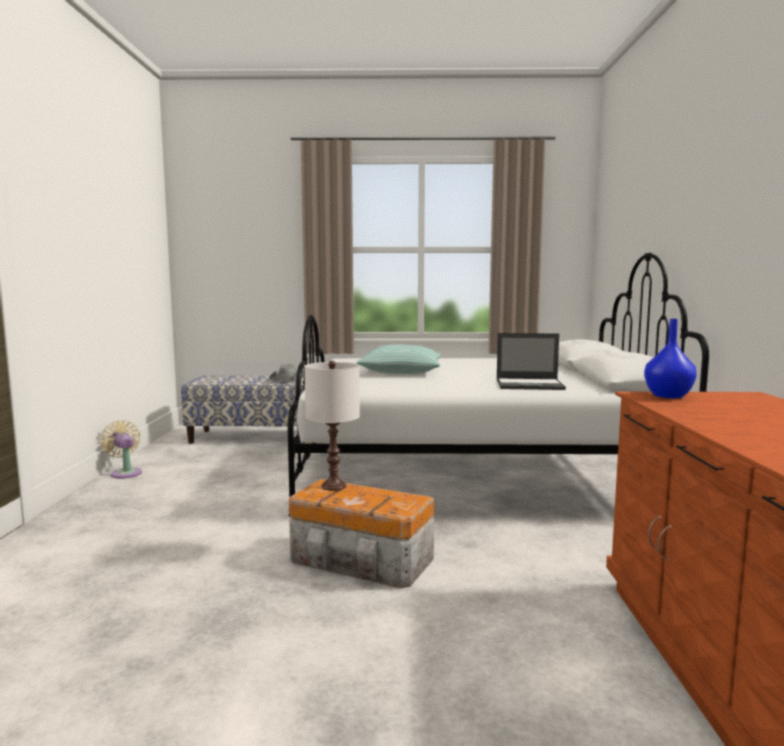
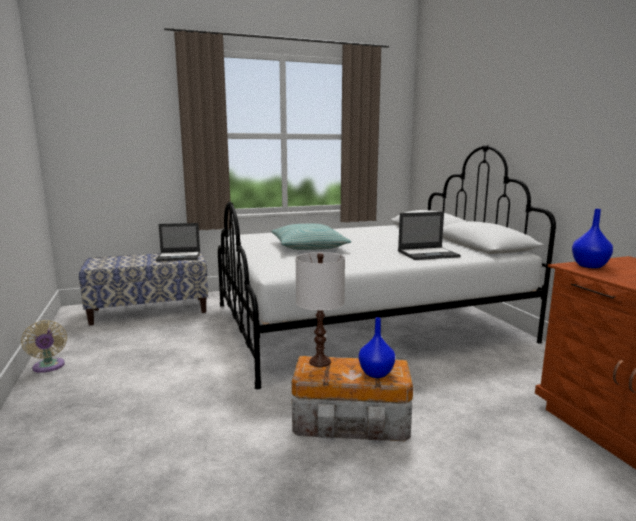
camera: 20 degrees left, 5 degrees up
beige fan [100,420,142,479] -> beige fan turned 150 degrees counterclockwise [21,320,67,373]
grey hat [268,363,304,383] -> laptop [156,223,200,261]
none -> blue vase [359,317,395,378]

